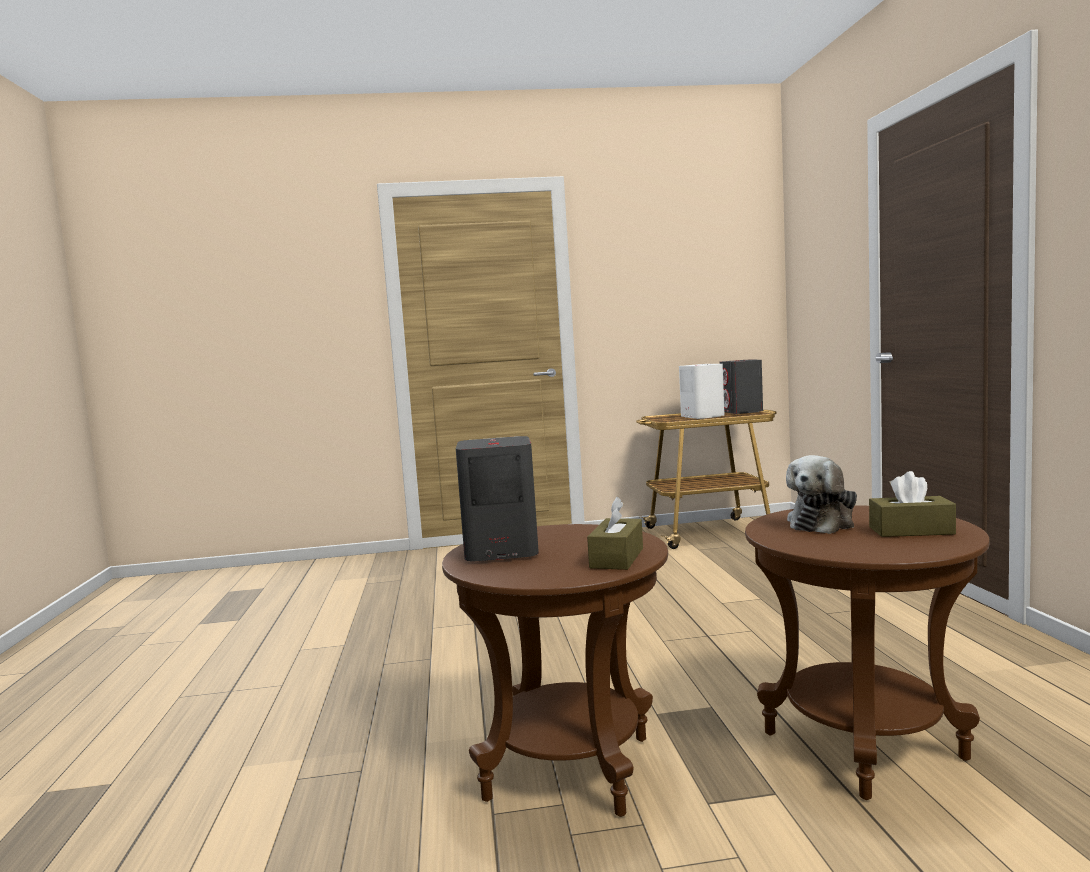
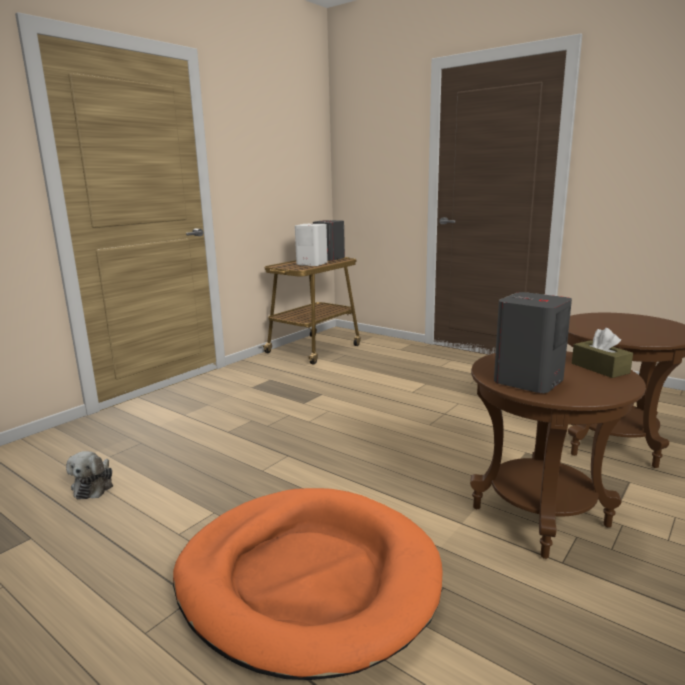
camera: 45 degrees left, 10 degrees up
plush toy [786,455,857,534] -> plush toy moved to [66,451,113,499]
brown tissue box [869,471,956,537] -> none
none -> orange dog bed [173,488,443,680]

